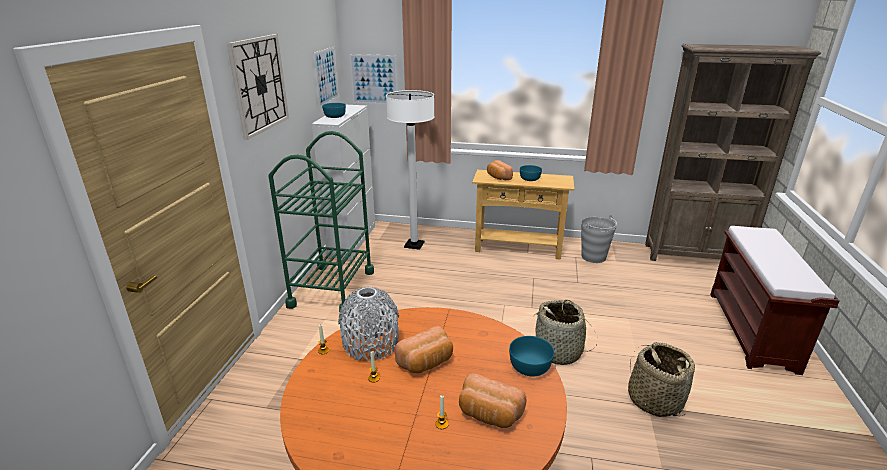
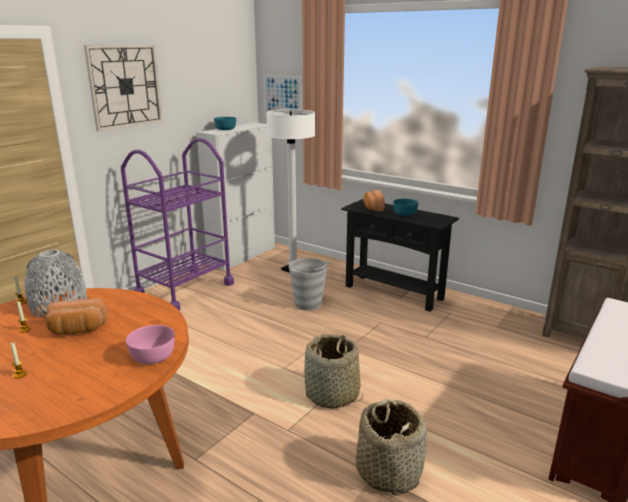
camera: 25 degrees right, 5 degrees down
green cart [268,131,374,313] -> purple cart [121,138,234,311]
picture [313,47,339,108] -> none
bread [459,373,526,428] -> none
beige console table [472,170,574,260] -> black console table [341,199,459,312]
turquoise bowl [509,336,554,377] -> pink bowl [126,325,175,364]
grey bucket [581,215,617,263] -> grey bucket moved to [287,258,330,311]

